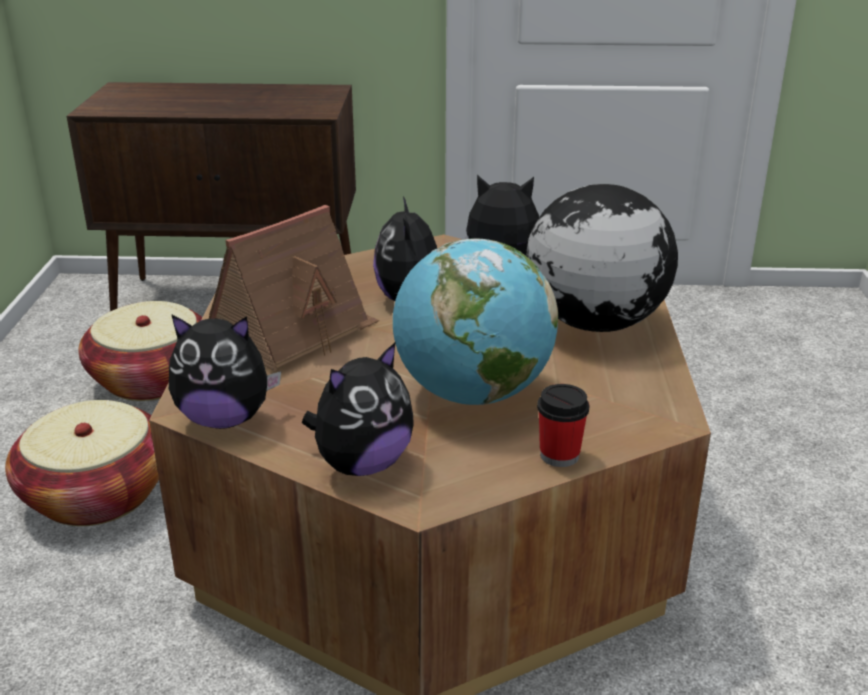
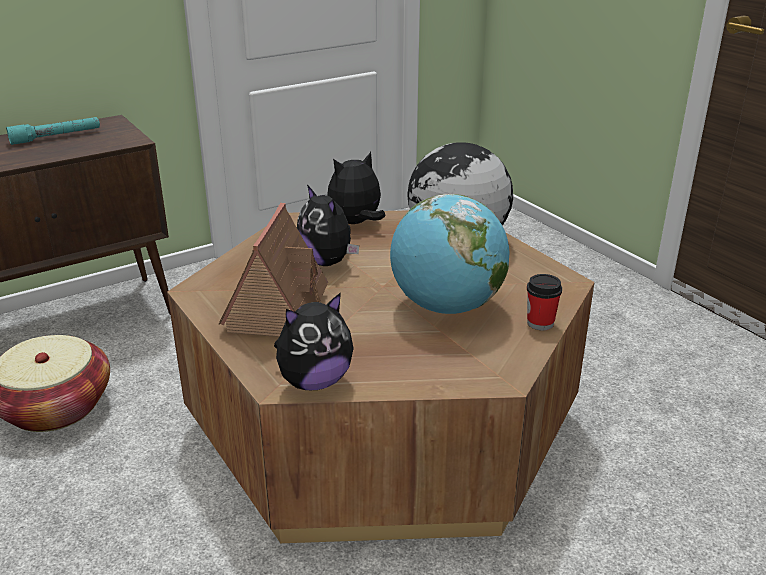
camera: 35 degrees left, 0 degrees up
basket [5,400,159,526] -> none
plush toy [302,342,414,476] -> none
none -> turquoise flashlight [6,117,100,145]

